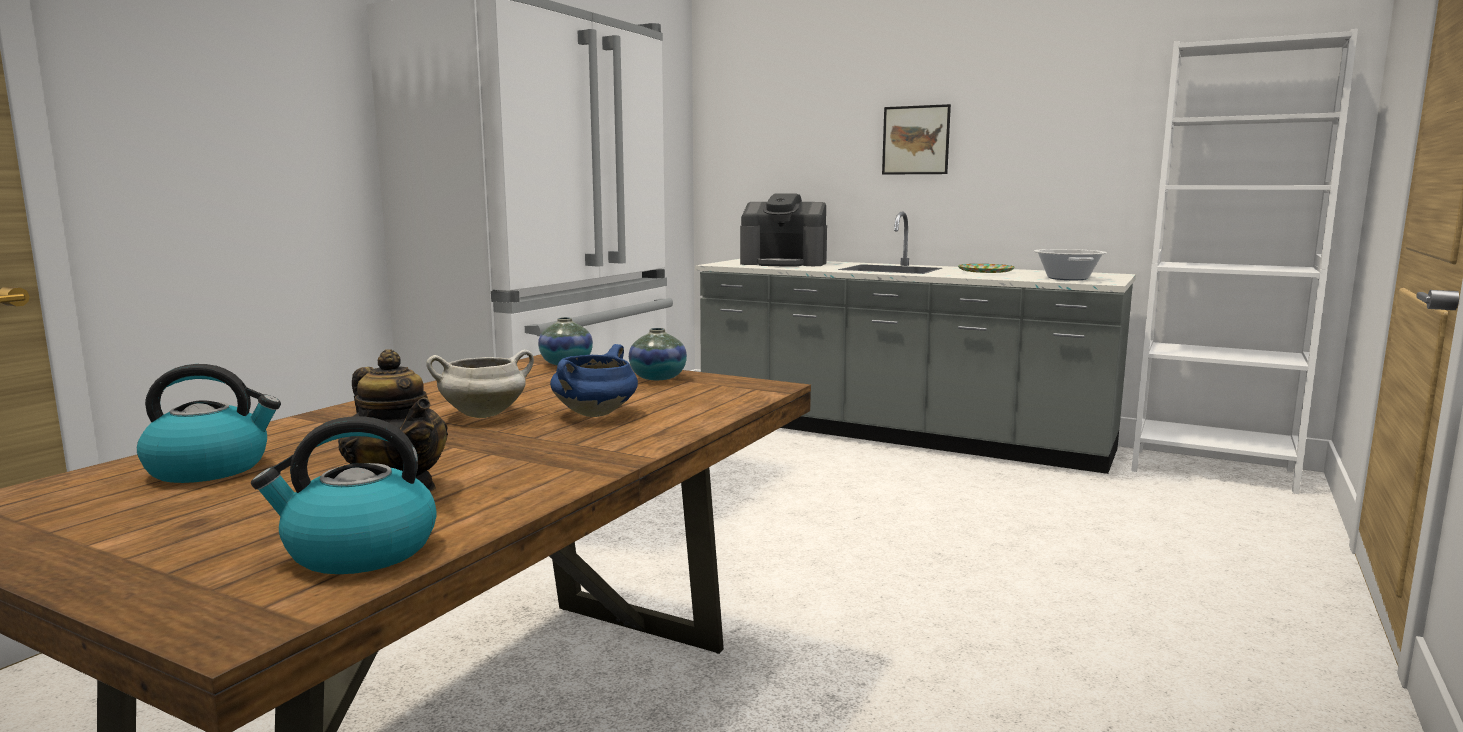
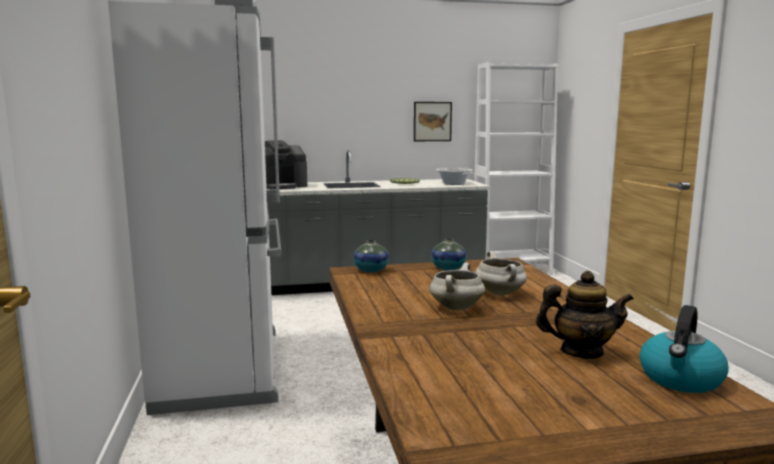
camera: 40 degrees left, 0 degrees up
kettle [137,364,281,483] -> none
blue cooking pot [550,344,638,417] -> white cooking pot [476,251,527,296]
picture [882,104,951,175] -> picture moved to [414,102,452,141]

